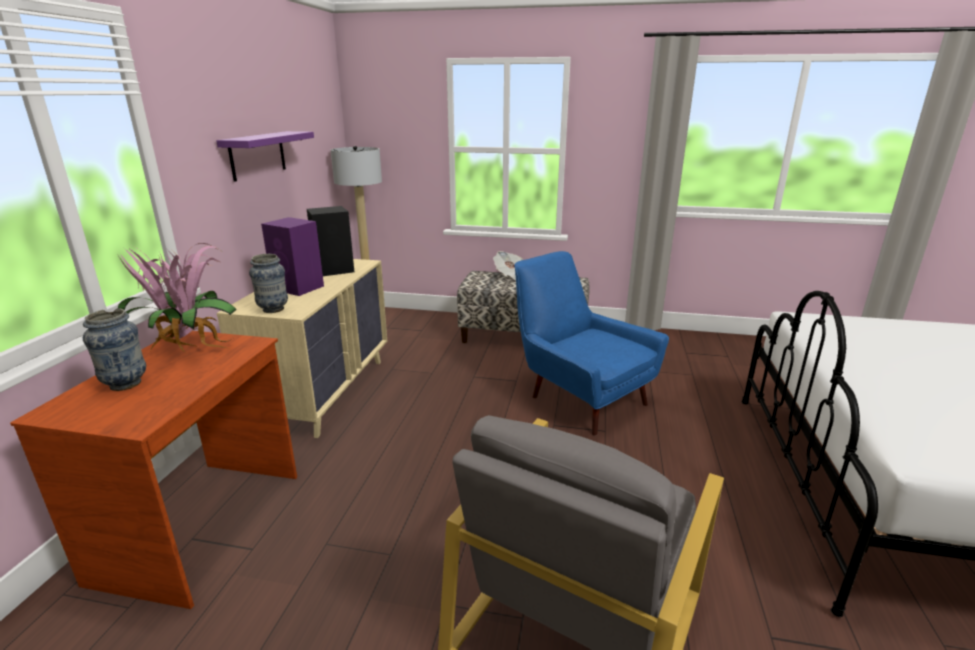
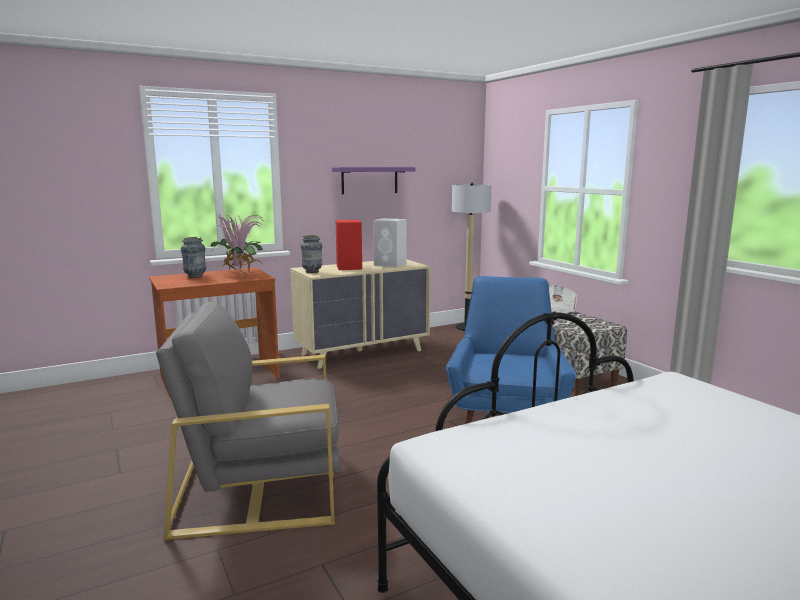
camera: 50 degrees right, 10 degrees down
purple speaker [261,217,324,296] -> red speaker [336,220,362,270]
black speaker [307,206,354,276] -> white speaker [373,218,407,268]

